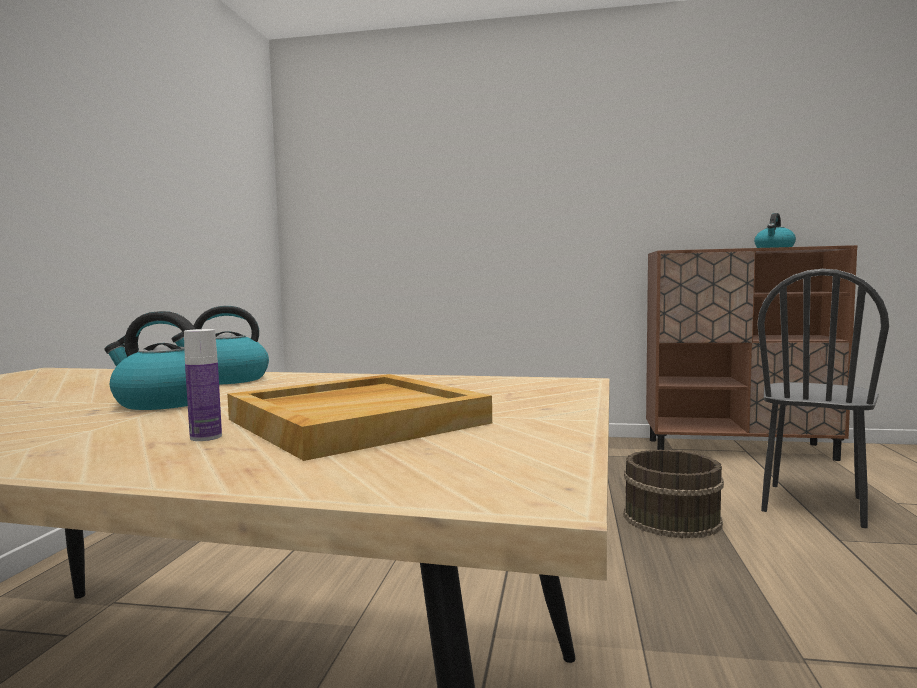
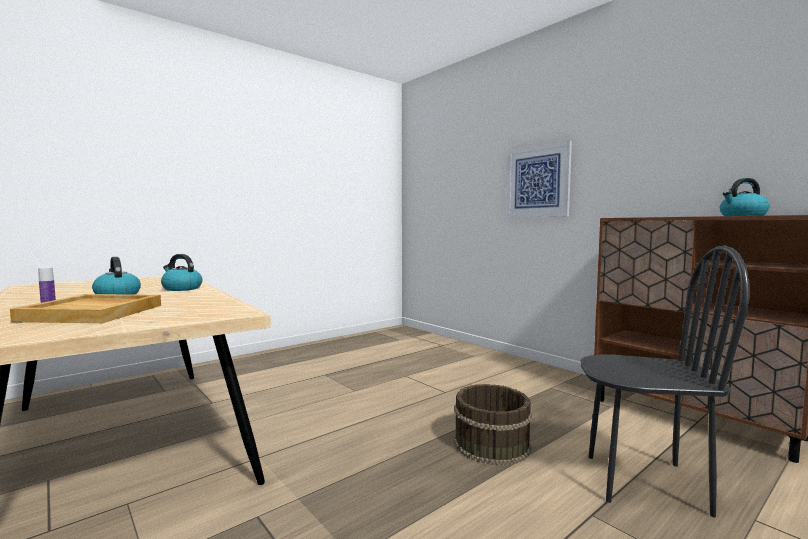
camera: 40 degrees right, 0 degrees up
black chair [757,269,889,528] -> black chair turned 150 degrees counterclockwise [580,246,750,518]
none -> picture [506,141,572,218]

